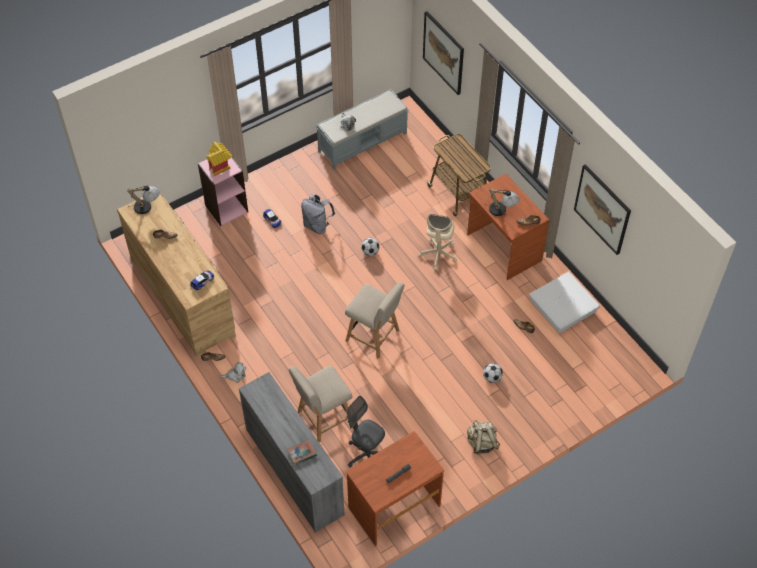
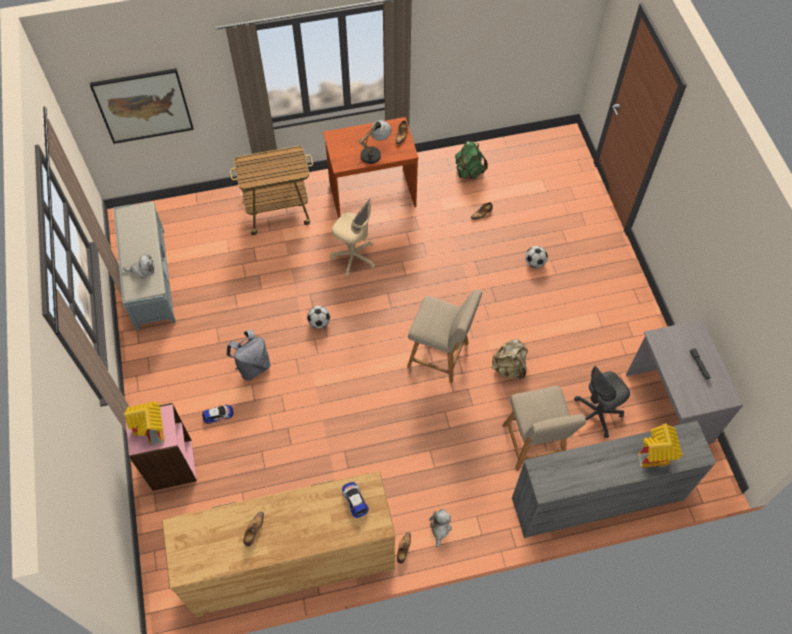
camera: 70 degrees left, 5 degrees up
table lamp [127,186,160,214] -> none
book [287,440,317,465] -> toy house [638,424,683,467]
beige chair [345,282,405,359] -> beige chair turned 60 degrees clockwise [407,289,482,383]
brown desk [346,431,444,546] -> grey desk [626,319,743,444]
beige backpack [467,421,500,455] -> beige backpack moved to [492,339,528,379]
white storage box [529,272,600,333] -> green backpack [455,141,488,179]
picture [574,164,631,255] -> none

